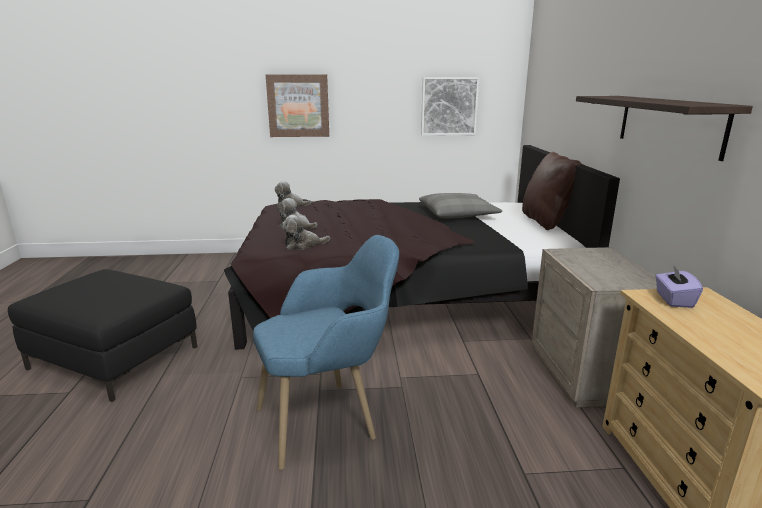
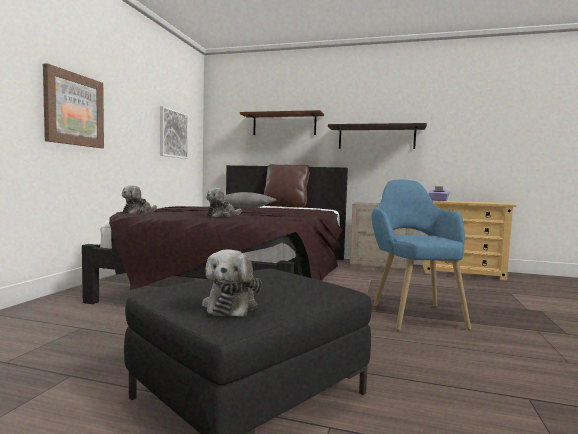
camera: 70 degrees left, 15 degrees down
plush toy [281,215,330,250] -> plush toy moved to [202,249,262,317]
none -> brown shelf [240,110,324,135]

